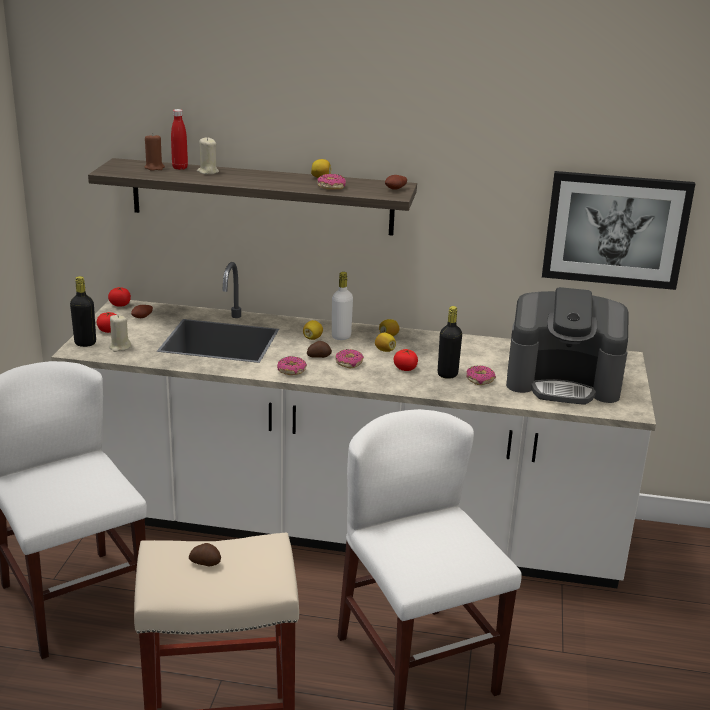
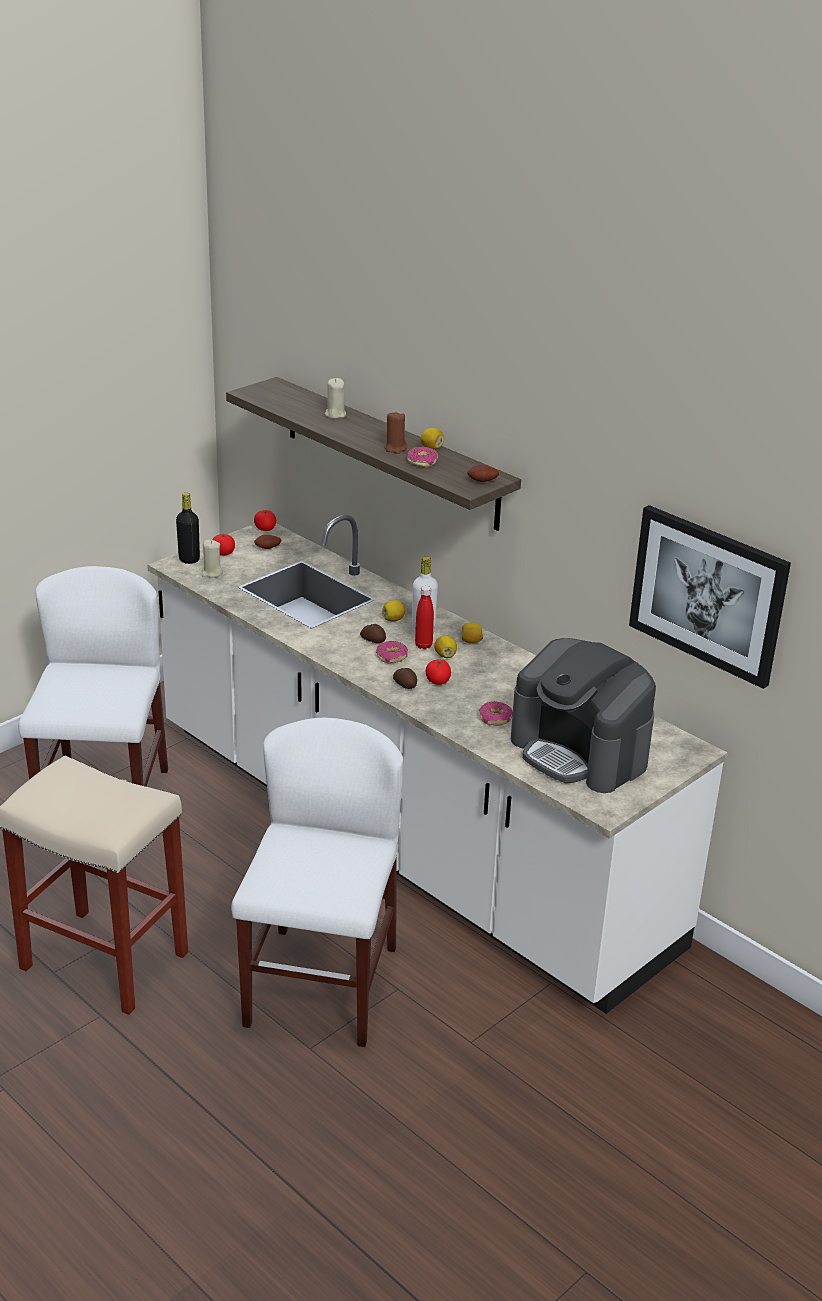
camera: 35 degrees right, 5 degrees up
brown candle [145,135,165,171] -> brown candle moved to [384,411,407,454]
red bottle [171,109,188,170] -> red bottle moved to [415,586,434,649]
potato [189,543,221,566] -> potato moved to [393,668,417,689]
donut [277,356,307,375] -> none
black bottle [438,306,462,379] -> none

